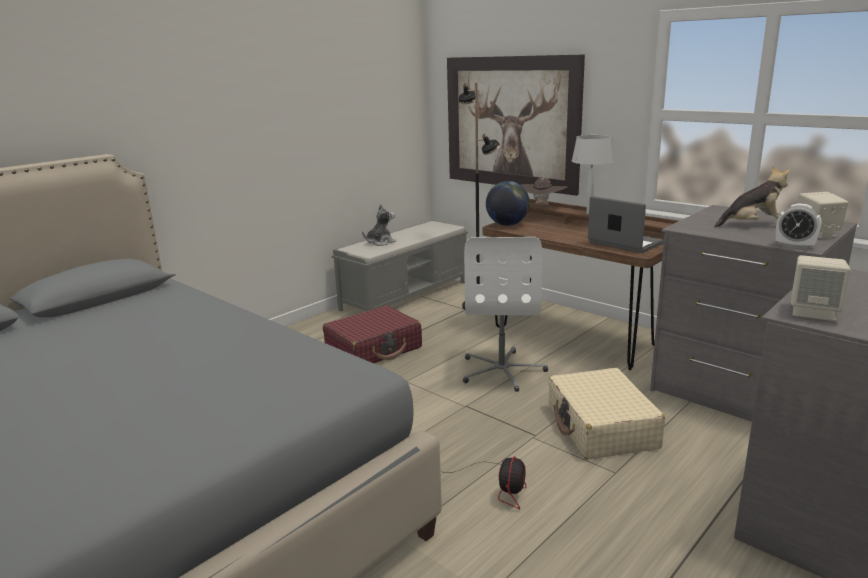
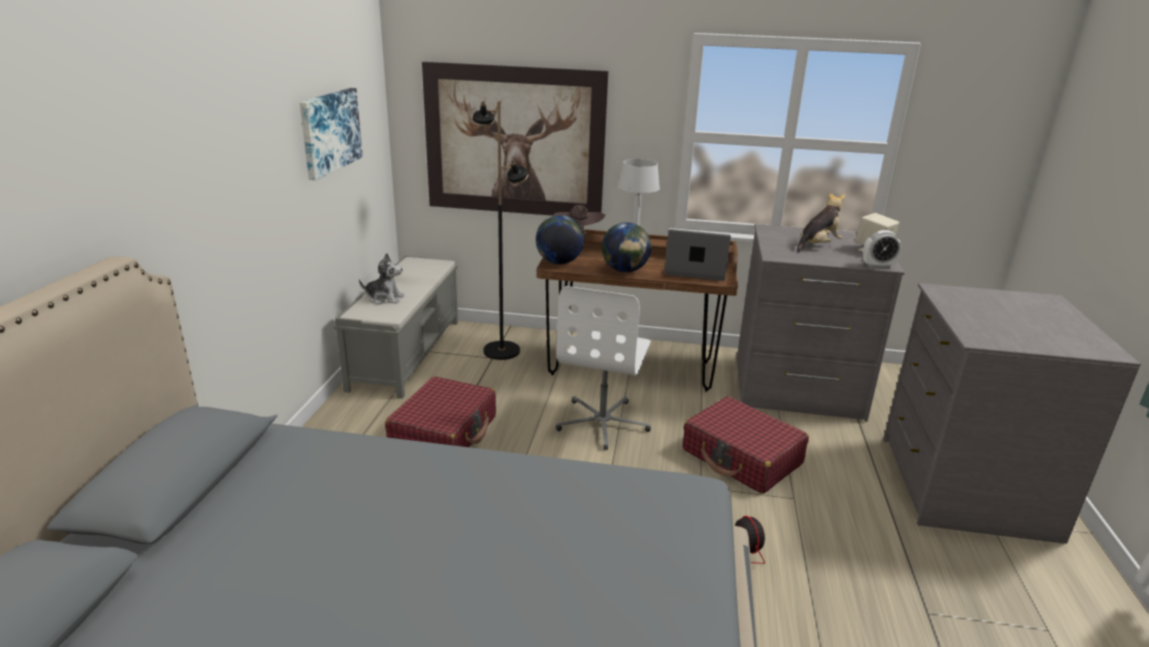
camera: 35 degrees left, 5 degrees up
plush toy [362,204,396,246] -> plush toy turned 75 degrees clockwise [359,253,404,304]
white office chair [463,237,548,392] -> white office chair turned 45 degrees clockwise [556,286,651,450]
beige suitcase [548,368,665,460] -> red suitcase [683,396,809,494]
beige speaker [791,255,851,321] -> none
none -> picture [299,88,363,180]
none -> globe [602,222,651,273]

